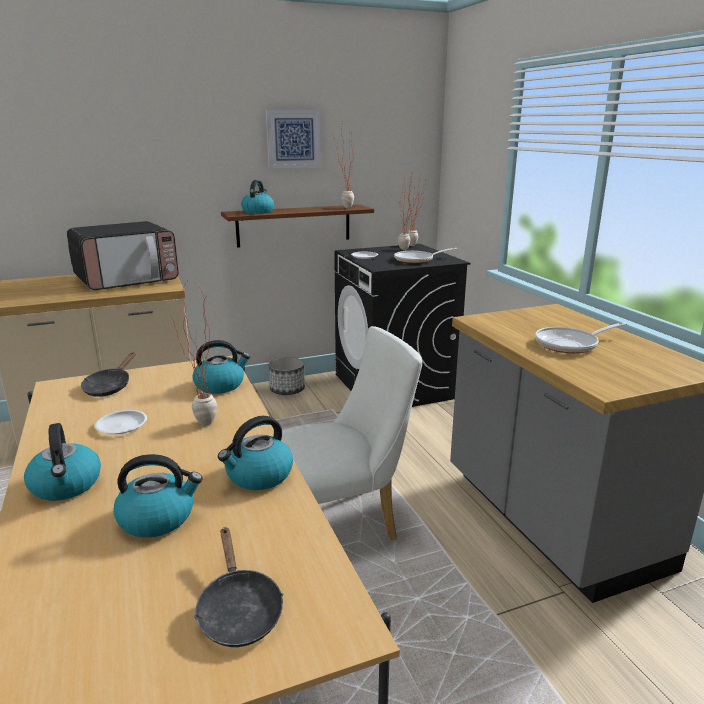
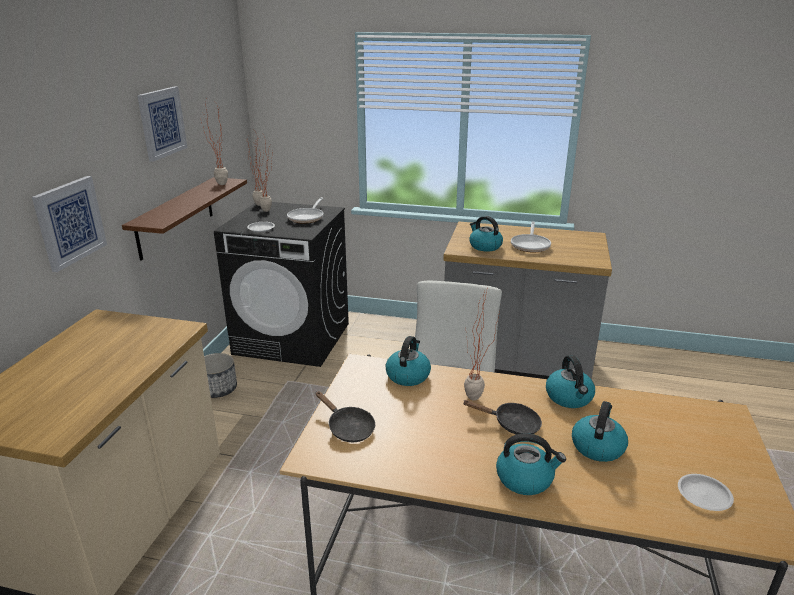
camera: 55 degrees left, 5 degrees up
microwave [67,221,179,290] -> none
white plate [94,410,147,434] -> white plate moved to [678,474,734,511]
black frying pan [194,527,283,647] -> black frying pan moved to [462,400,542,434]
kettle [241,180,274,214] -> kettle moved to [469,216,503,251]
none -> picture [32,176,107,272]

